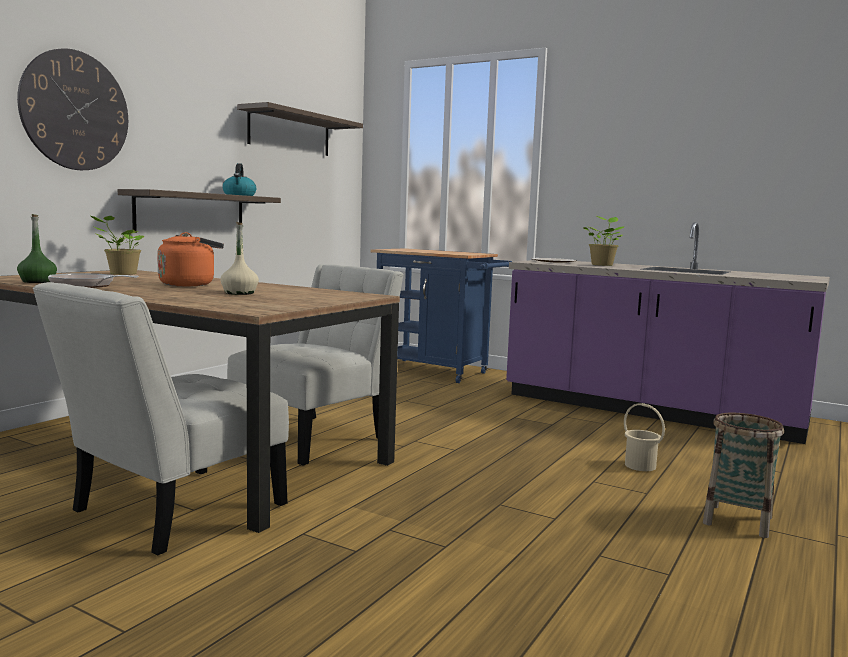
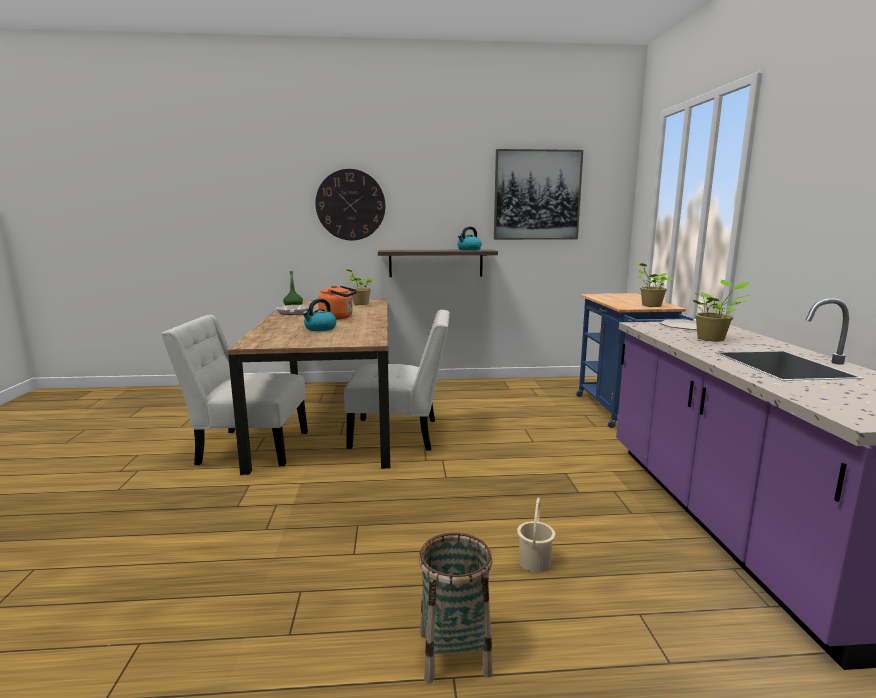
camera: 55 degrees right, 5 degrees up
beige bottle [220,222,259,295] -> kettle [302,299,336,331]
shelf [237,102,363,156] -> picture [494,149,583,240]
none -> potted plant [634,262,674,307]

